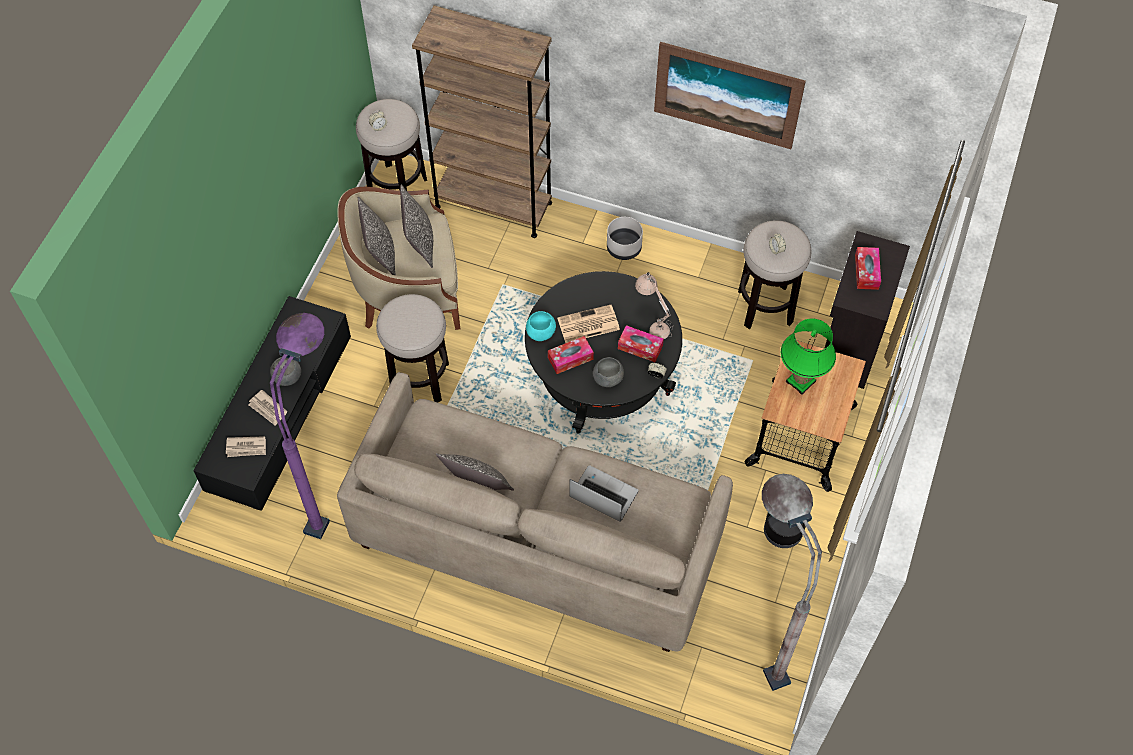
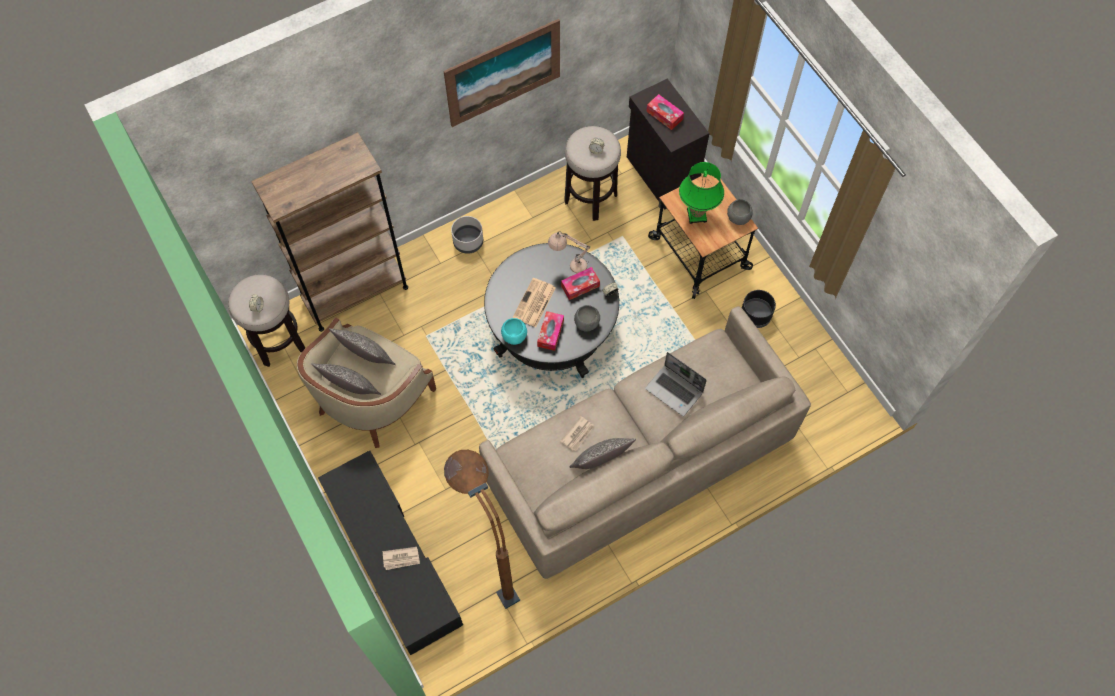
camera: 50 degrees left, 5 degrees up
newspaper [226,436,266,457] -> newspaper moved to [560,416,595,451]
purple floor lamp [270,313,330,539] -> brown floor lamp [444,450,520,609]
grey bowl [270,357,301,386] -> grey bowl moved to [727,199,753,225]
stool [376,294,449,403] -> none
laptop [569,465,638,522] -> laptop turned 120 degrees counterclockwise [645,352,707,416]
grey floor lamp [762,474,822,691] -> none

